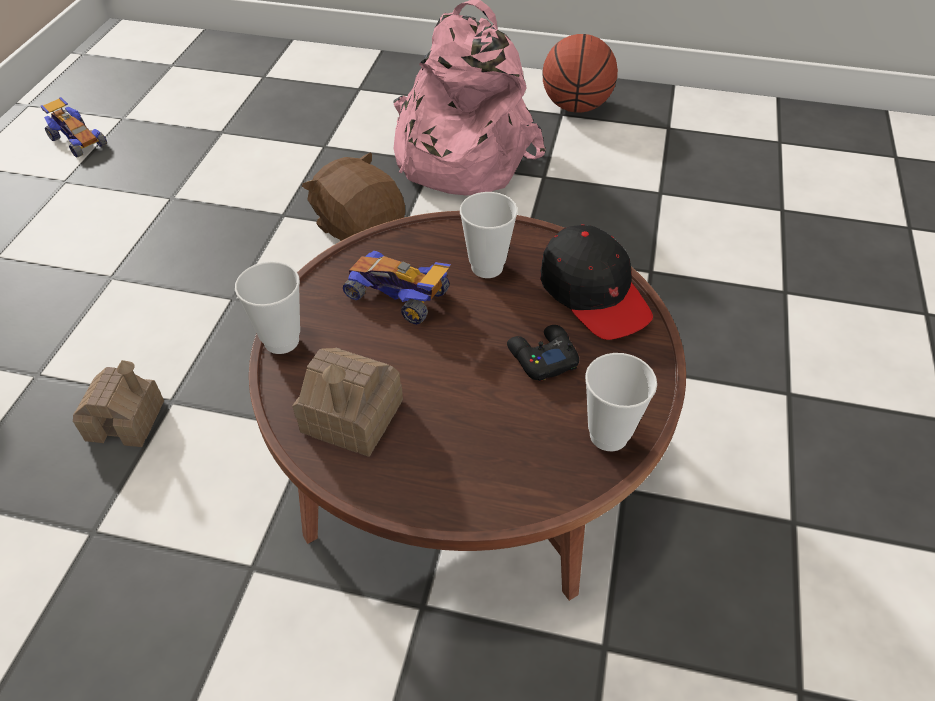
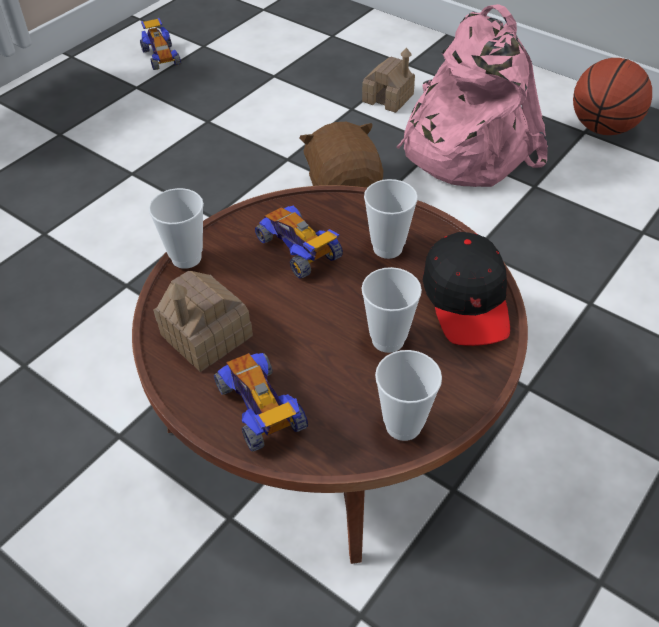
camera: 25 degrees right, 0 degrees up
toy house [73,360,164,447] -> toy house moved to [362,48,415,113]
black game controller [507,325,579,381] -> cup [362,267,422,353]
none -> toy car [214,353,308,452]

